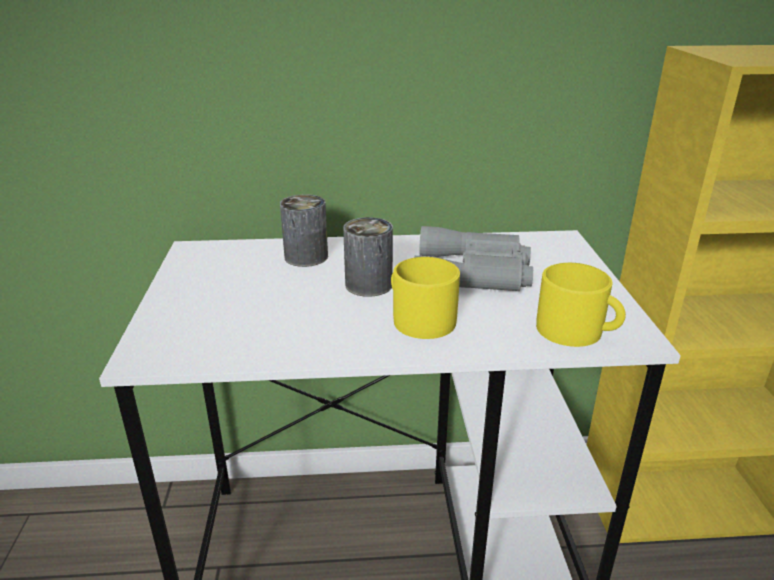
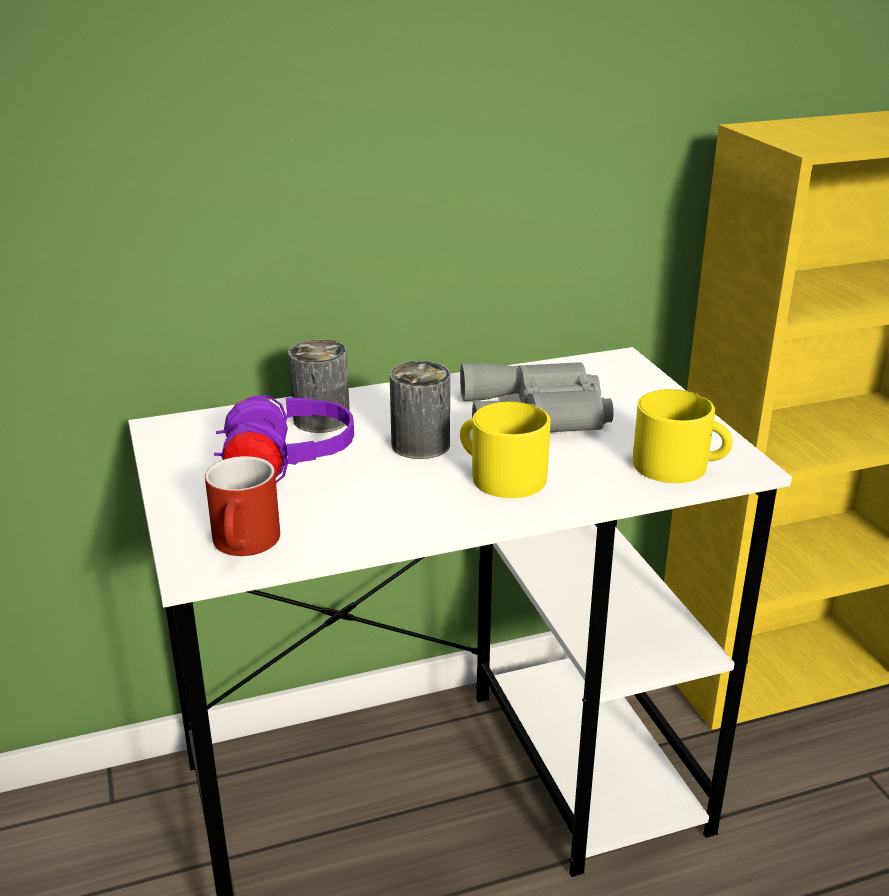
camera: 15 degrees left, 0 degrees up
none -> red mug [205,456,280,556]
none -> purple headphones [214,395,354,483]

